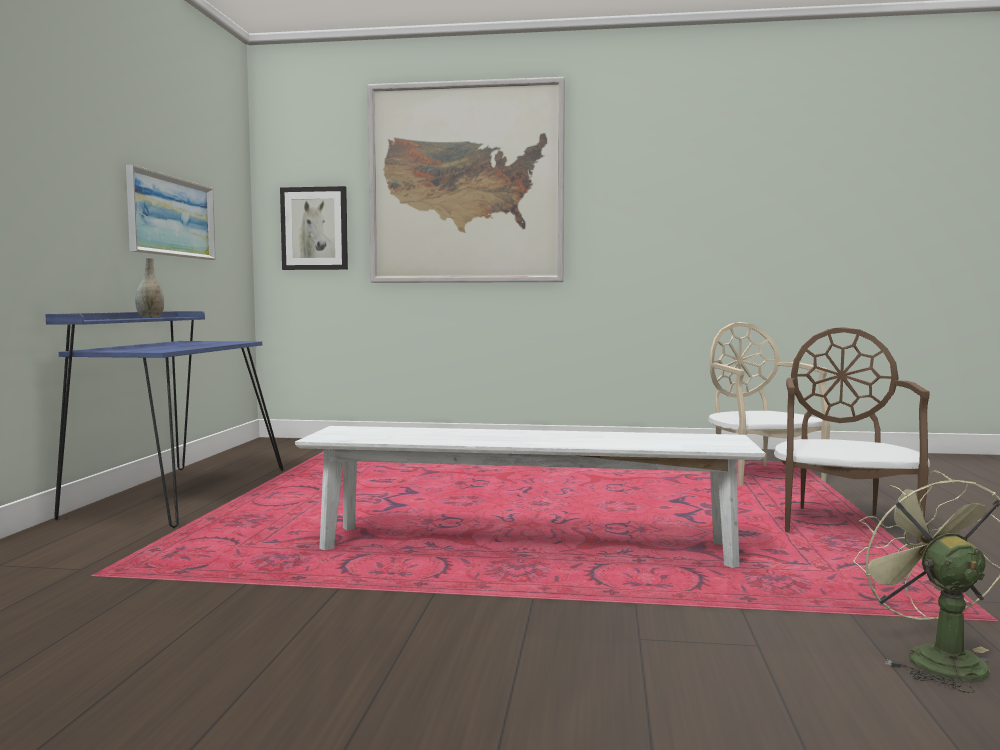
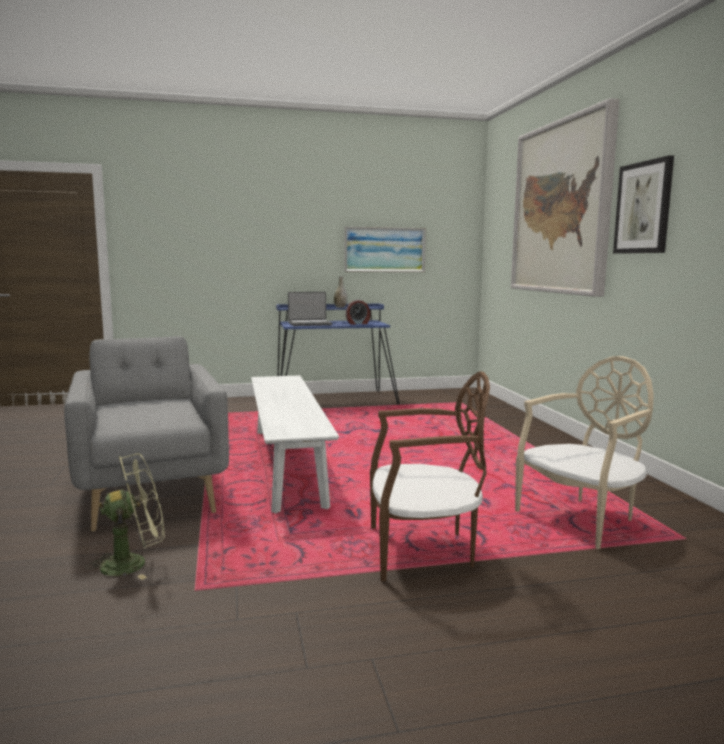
camera: 70 degrees right, 5 degrees up
picture [280,186,348,270] -> picture moved to [613,155,674,254]
none -> grey armchair [64,336,229,532]
none -> laptop [288,292,332,326]
none -> alarm clock [346,299,370,324]

